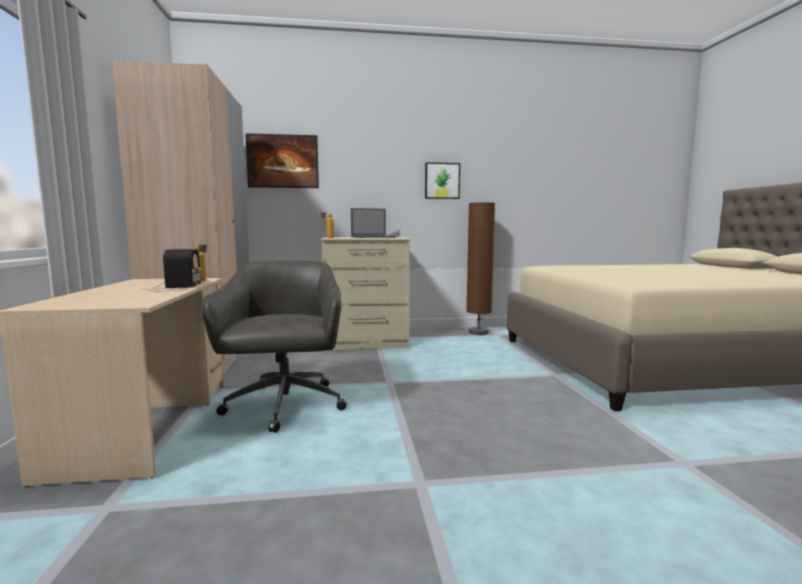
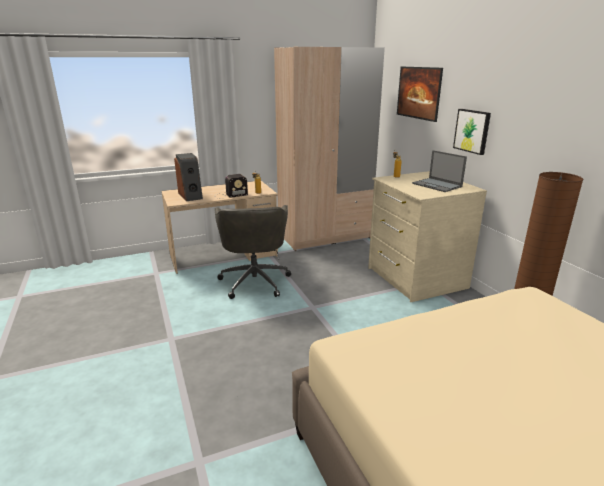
camera: 75 degrees right, 15 degrees up
grey office chair [202,261,347,433] -> grey office chair turned 105 degrees clockwise [215,205,291,299]
picture [425,162,460,199] -> picture moved to [453,109,491,155]
none -> speaker [174,153,203,201]

